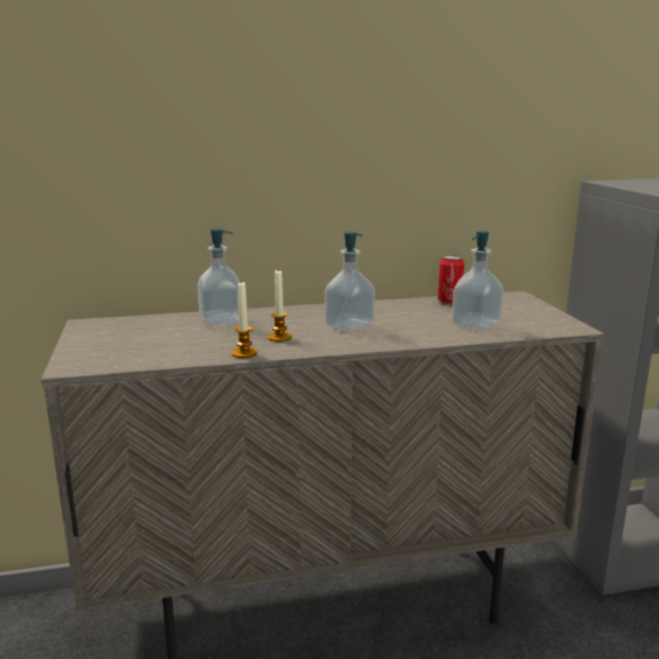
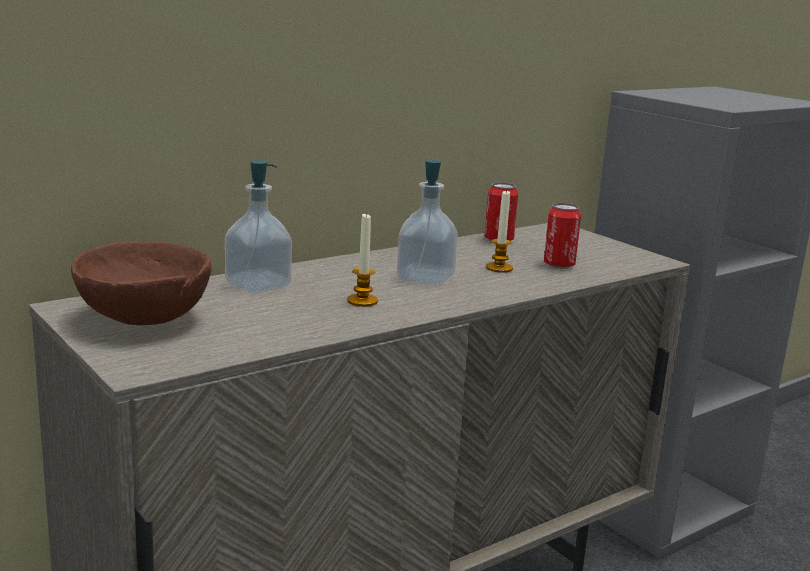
camera: 25 degrees left, 0 degrees up
candle [232,281,257,358] -> candle moved to [486,189,513,273]
soap dispenser [452,231,504,330] -> can [544,203,581,269]
none -> brown bowl [71,241,211,325]

